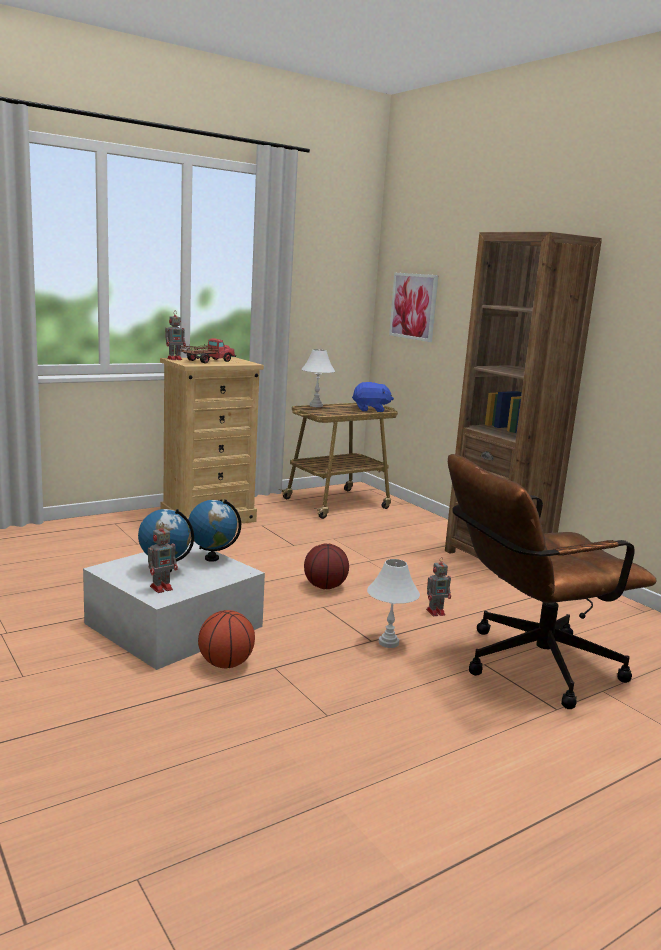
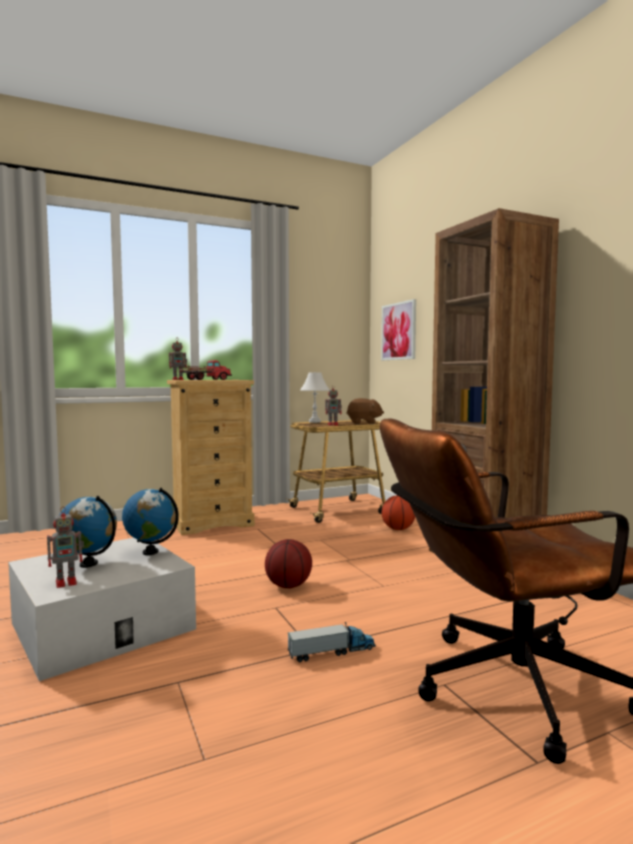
camera: 10 degrees right, 10 degrees down
basketball [198,610,255,668] -> basketball moved to [382,495,415,530]
blue plush toy [352,382,394,412] -> brown plush toy [346,398,384,424]
white table lamp [367,559,420,648] -> toy truck [287,622,376,662]
toy robot [426,557,451,616] -> toy robot moved to [325,385,342,426]

